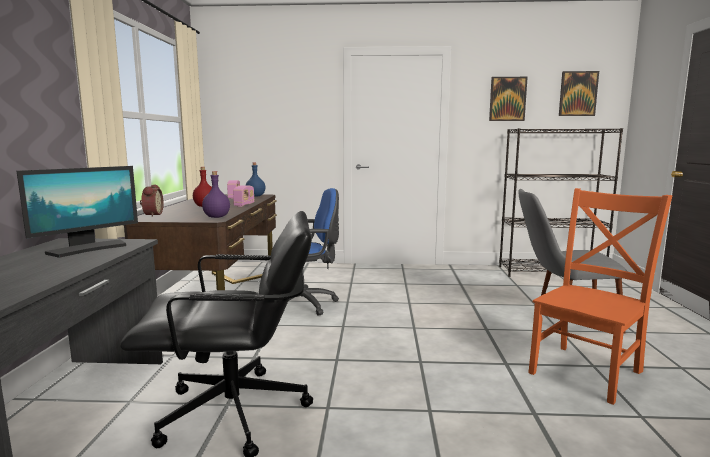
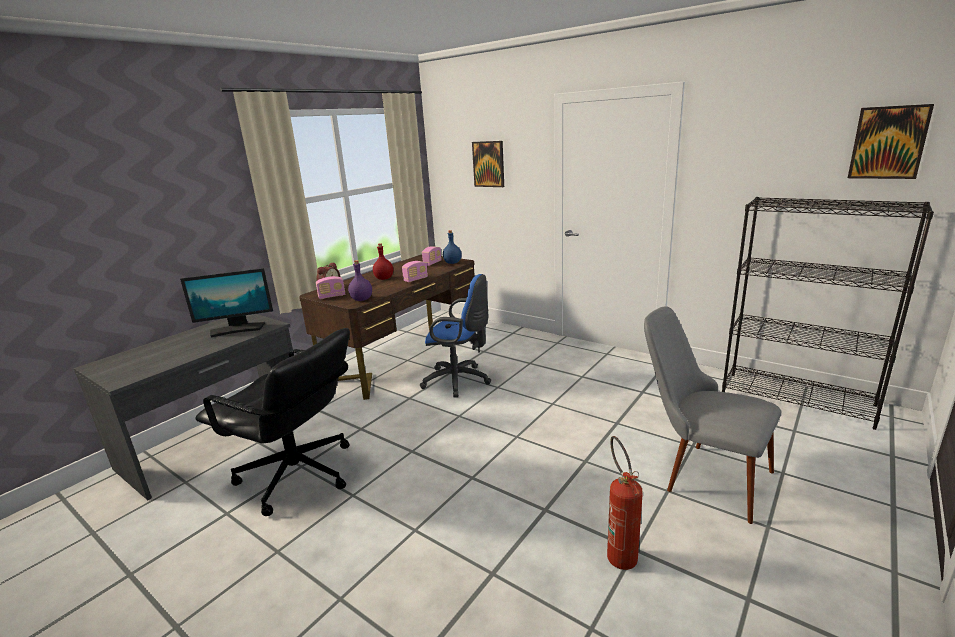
camera: 35 degrees right, 10 degrees up
picture [489,77,528,121] -> picture moved to [472,141,504,187]
orange chair [528,188,673,405] -> fire extinguisher [607,436,643,570]
none -> radio [316,276,345,299]

